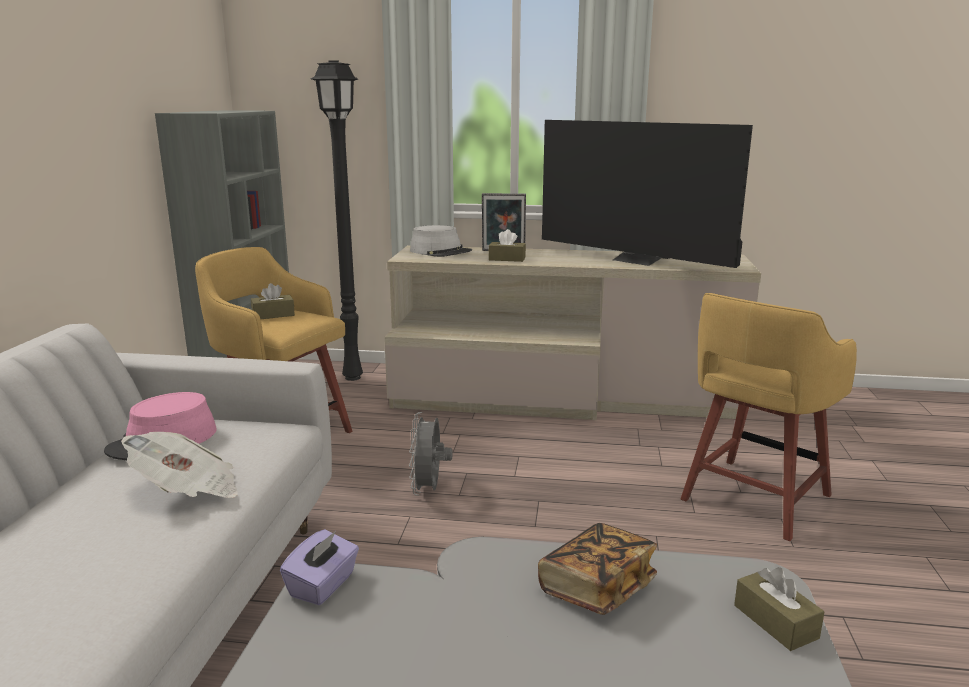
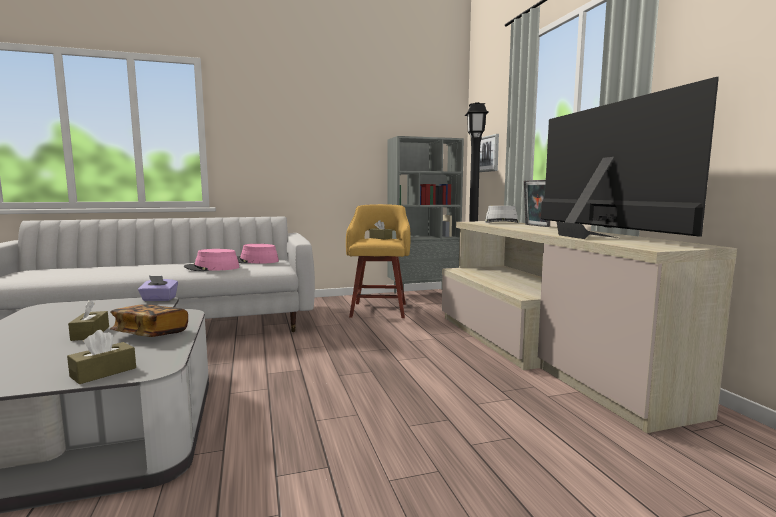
camera: 65 degrees right, 10 degrees down
newspaper [121,432,238,498] -> pink hat [184,249,239,271]
grey fan [409,412,453,495] -> none
brown tissue box [489,229,526,262] -> brown tissue box moved to [68,300,109,341]
television [542,120,753,268] -> television turned 150 degrees clockwise [541,77,719,239]
yellow stool [681,293,857,541] -> none
none -> picture [479,134,499,172]

